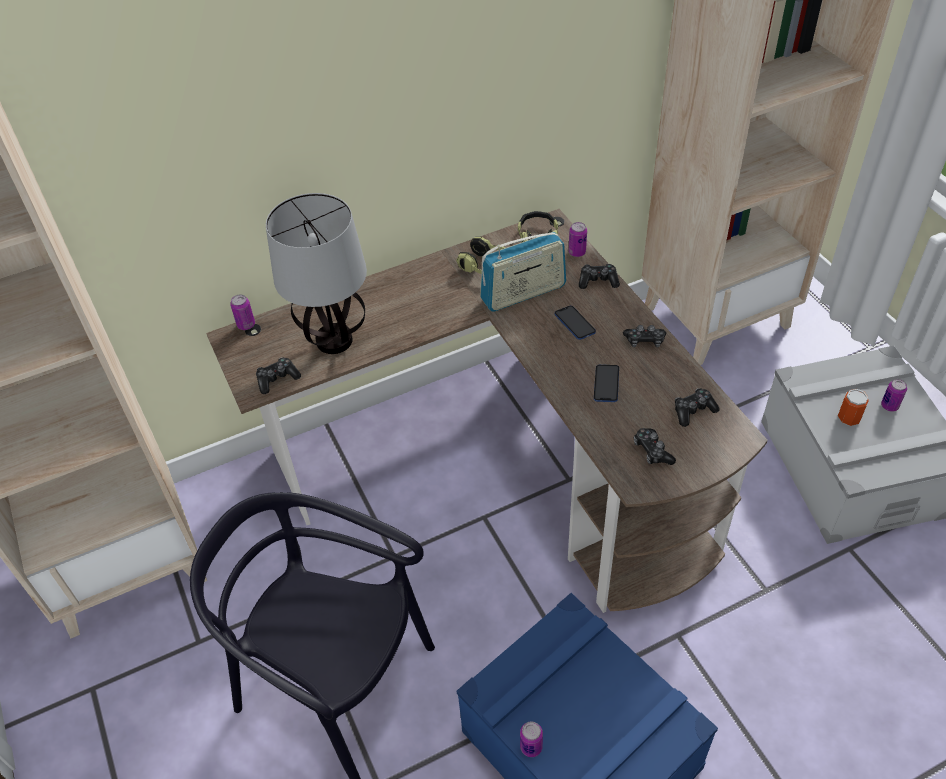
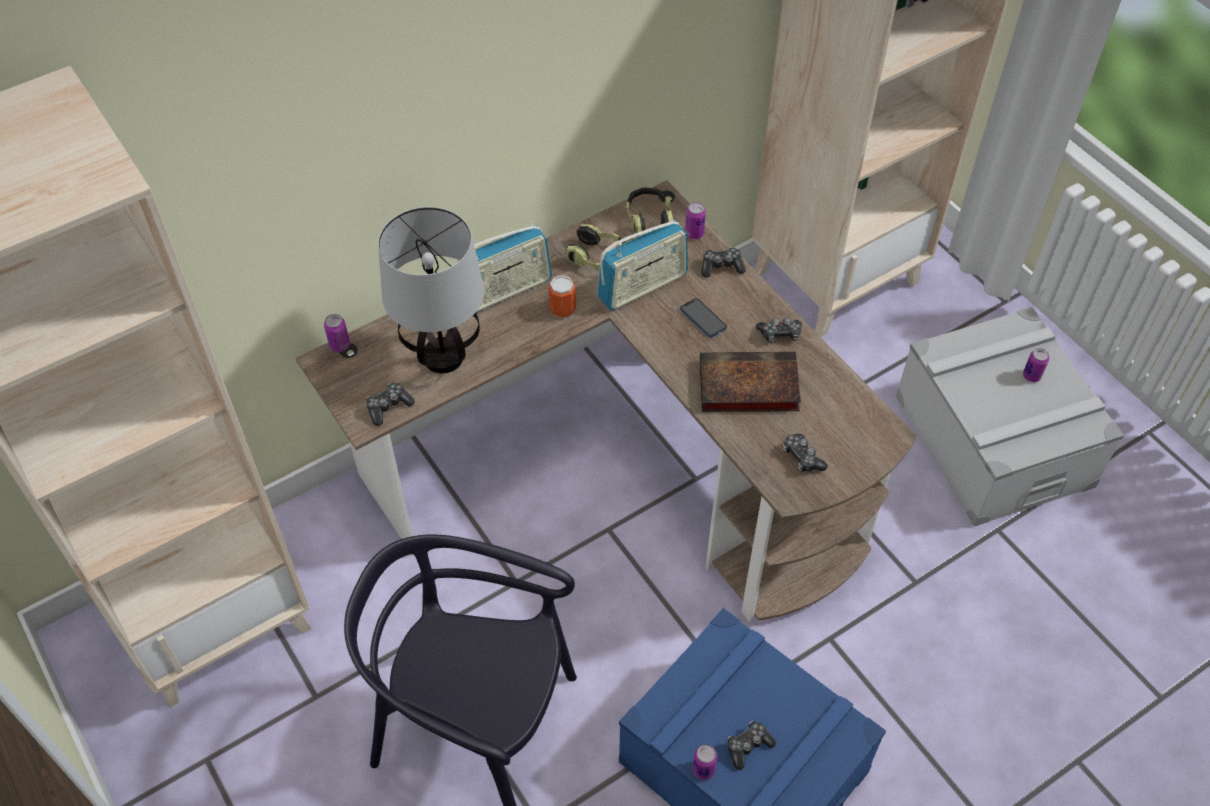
camera: 10 degrees left, 5 degrees up
phone [594,365,619,402] -> book [700,352,801,412]
game controller [675,388,720,427] -> game controller moved to [727,721,776,770]
can [838,389,869,426] -> can moved to [548,275,576,318]
none -> radio [457,224,552,313]

